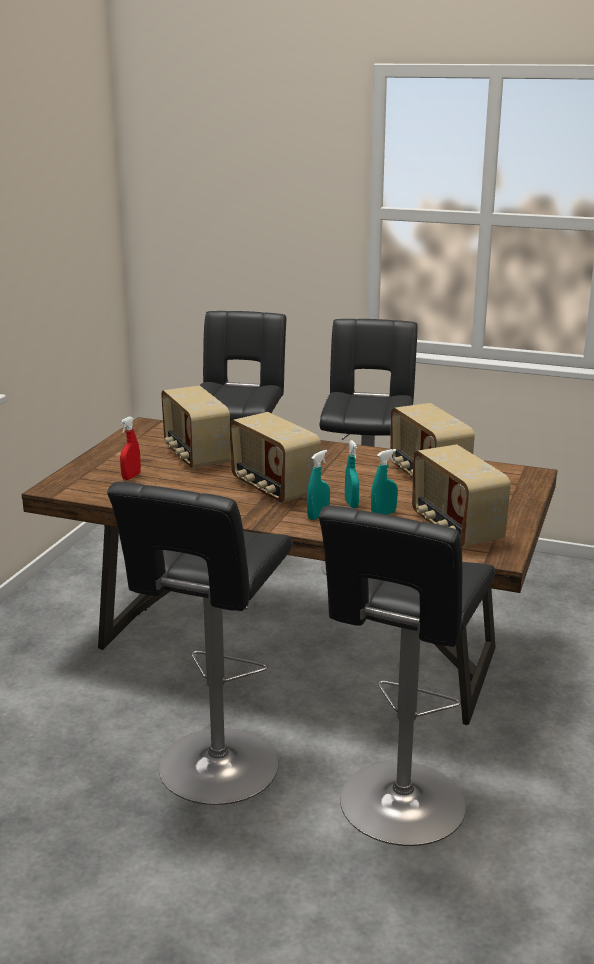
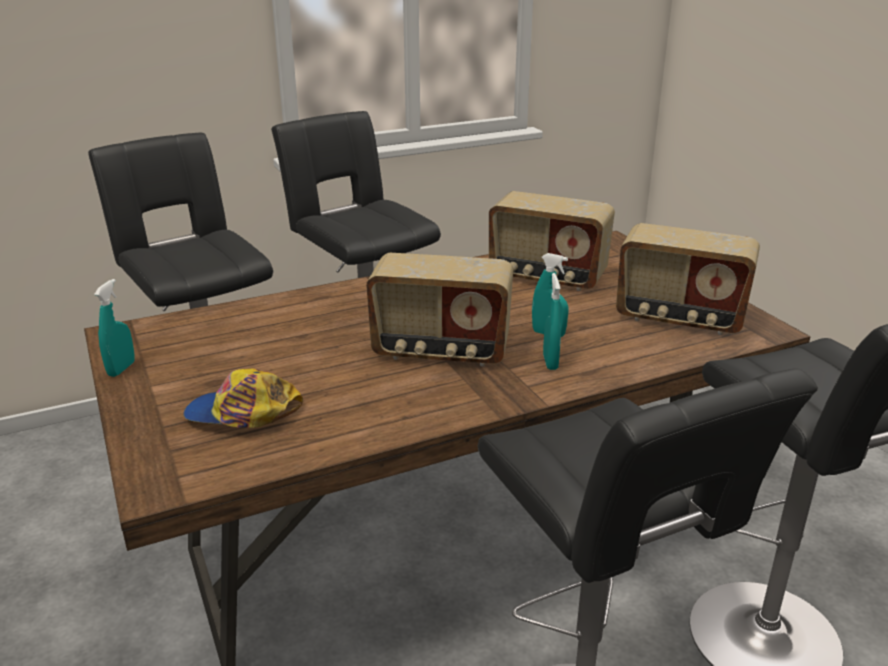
camera: 45 degrees left, 5 degrees up
red spray bottle [120,416,141,480] -> cap [184,368,303,428]
radio [161,385,231,469] -> none
turquoise spray bottle [371,449,398,515] -> turquoise spray bottle moved to [94,279,135,377]

